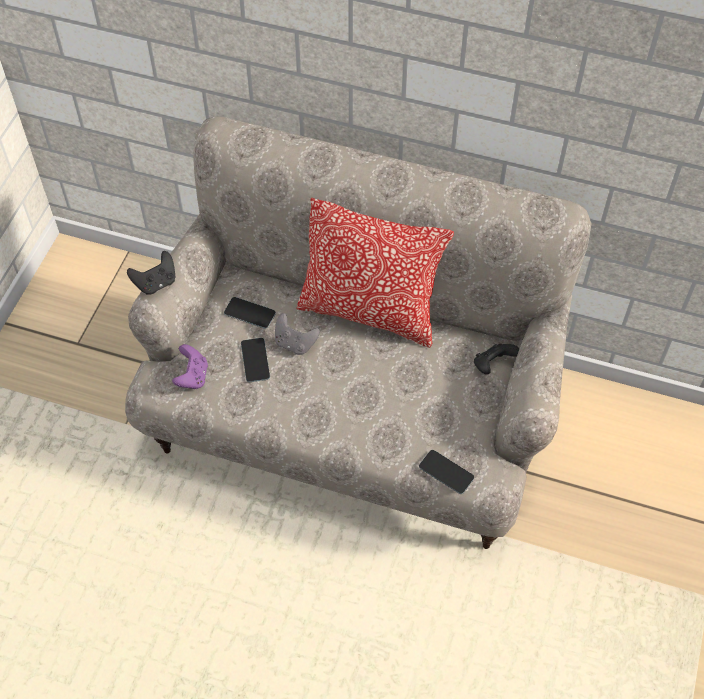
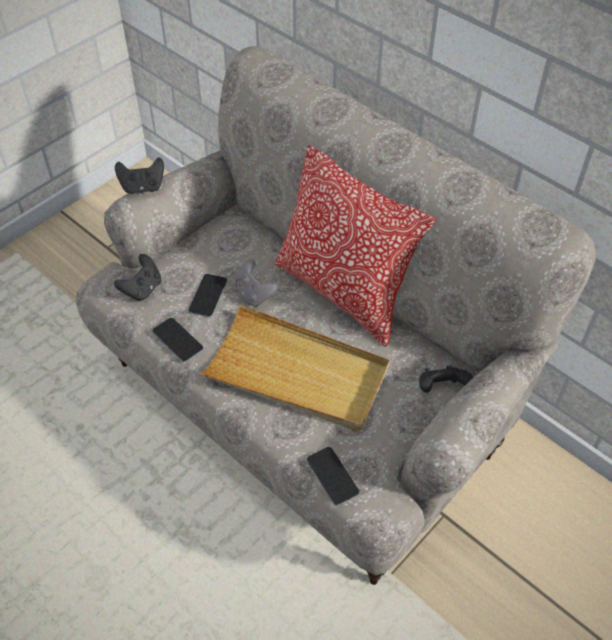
camera: 25 degrees right, 5 degrees down
purple game controller [172,344,208,389] -> black game controller [114,254,161,301]
phone [224,297,276,329] -> phone moved to [153,318,204,362]
none -> beige tray [198,304,390,431]

